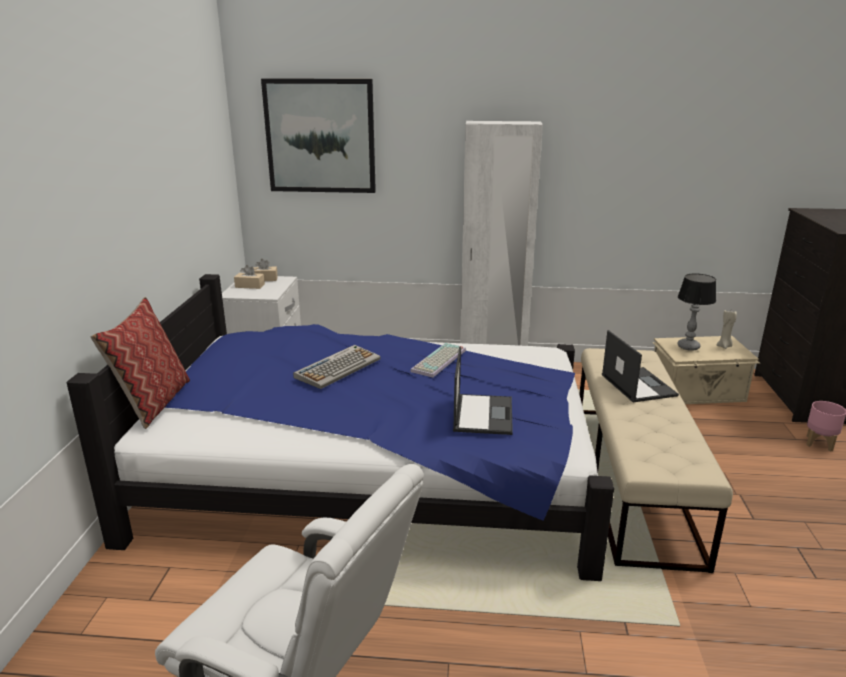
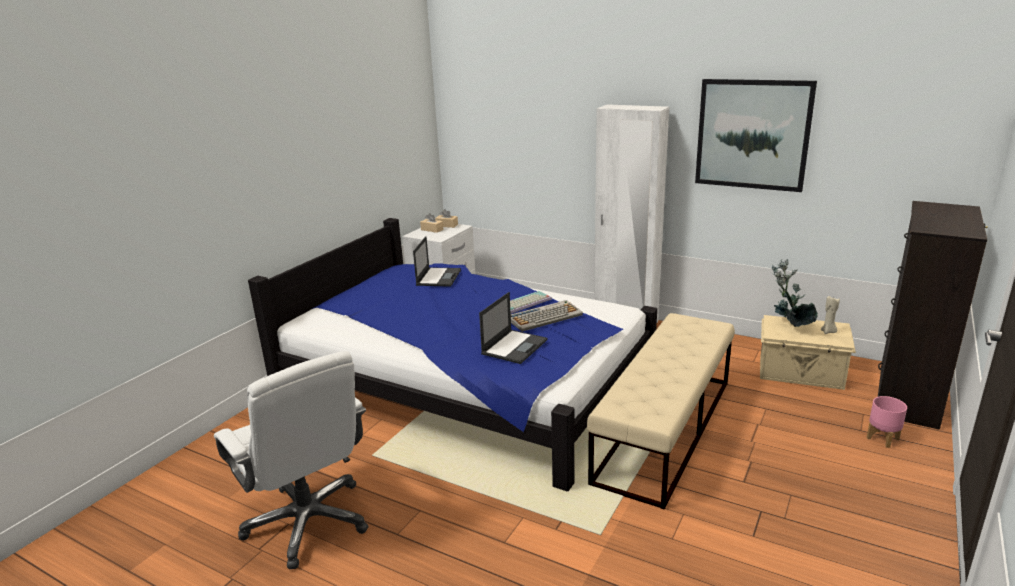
camera: 25 degrees right, 0 degrees up
pillow [91,297,190,429] -> none
picture [261,78,376,193] -> picture moved to [695,79,817,192]
keyboard [293,345,380,389] -> keyboard moved to [511,300,583,332]
laptop [602,330,679,402] -> laptop moved to [413,236,461,287]
table lamp [677,273,716,351] -> potted plant [772,259,818,327]

